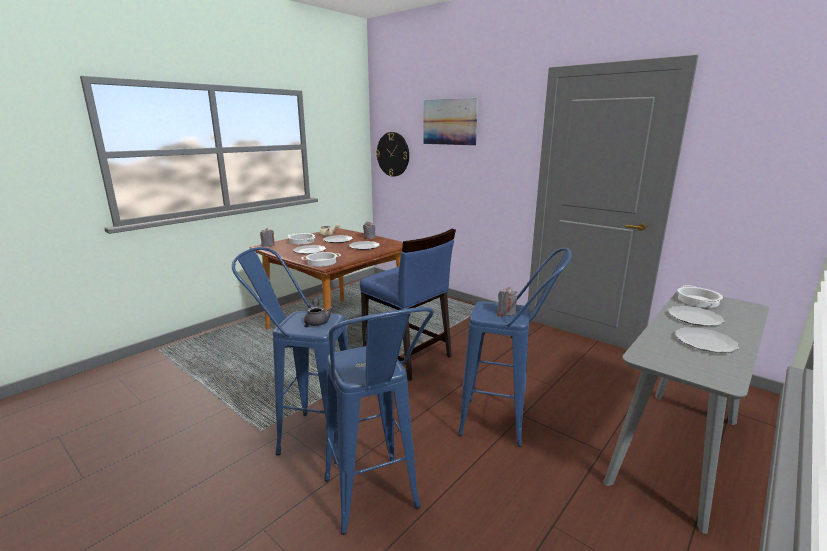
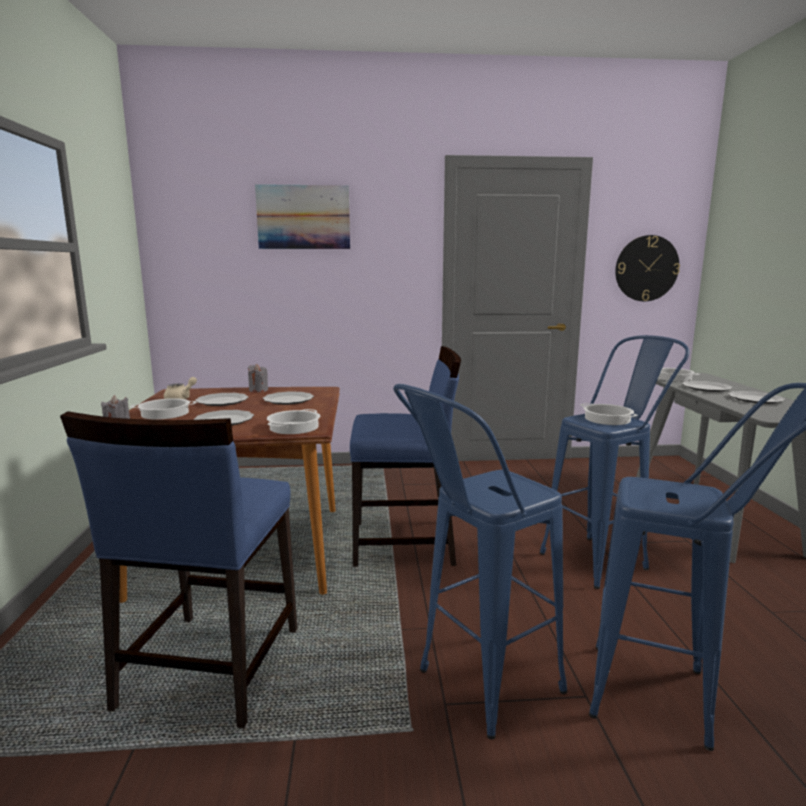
camera: 45 degrees left, 5 degrees down
grey teapot [304,297,333,326] -> none
wall clock [376,132,409,177] -> wall clock moved to [615,235,680,301]
grey candle [498,287,518,316] -> cooking pot [581,403,638,425]
none -> blue chair [60,411,297,728]

